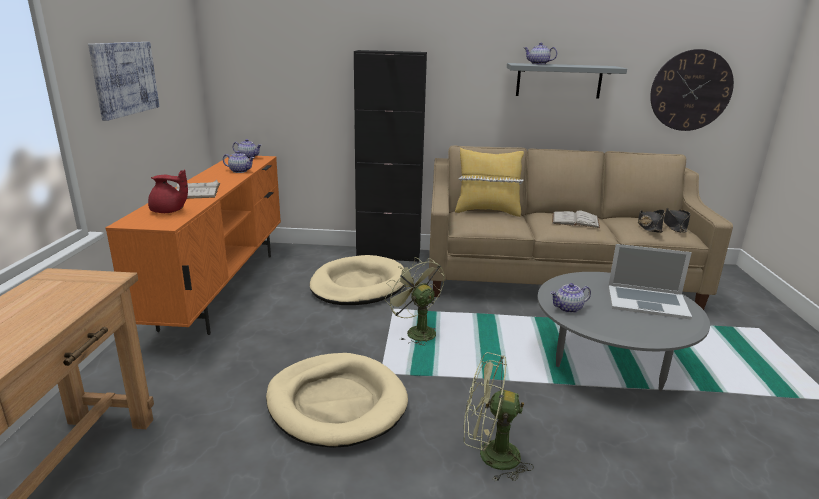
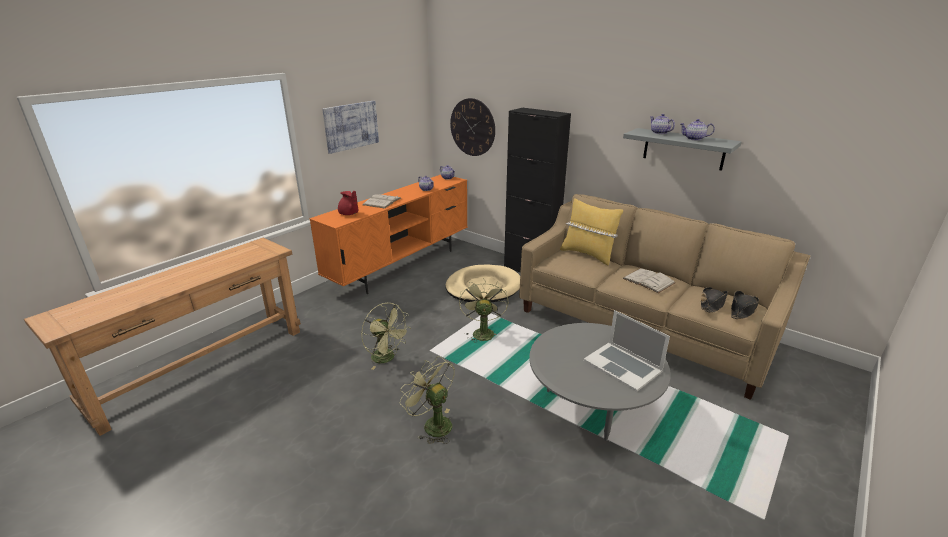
camera: 35 degrees right, 5 degrees up
beige dog bed [266,353,408,448] -> green fan [361,303,411,370]
teapot [550,283,591,313] -> teapot moved to [680,119,715,140]
wall clock [650,49,734,131] -> wall clock moved to [450,98,495,156]

